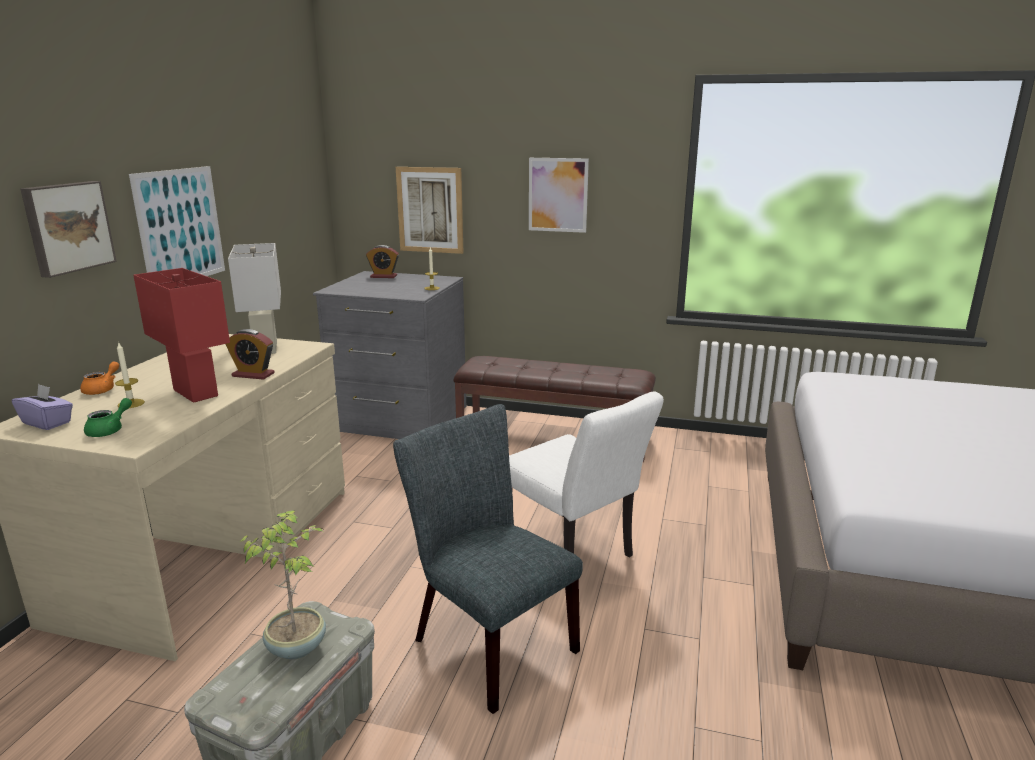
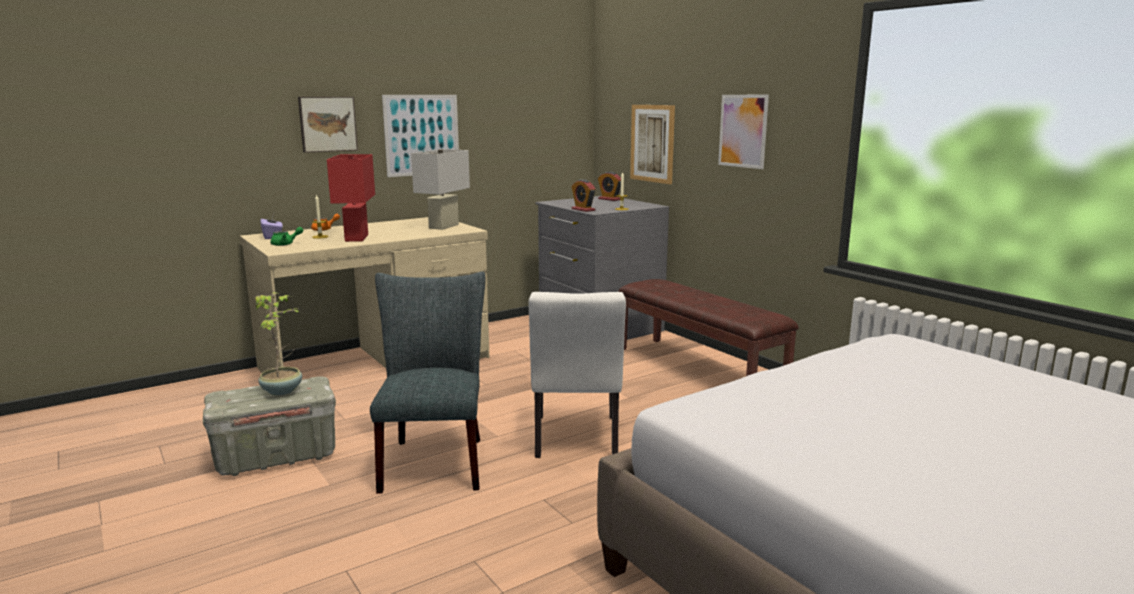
camera: 40 degrees right, 5 degrees down
alarm clock [226,329,275,380] -> alarm clock moved to [571,179,596,212]

